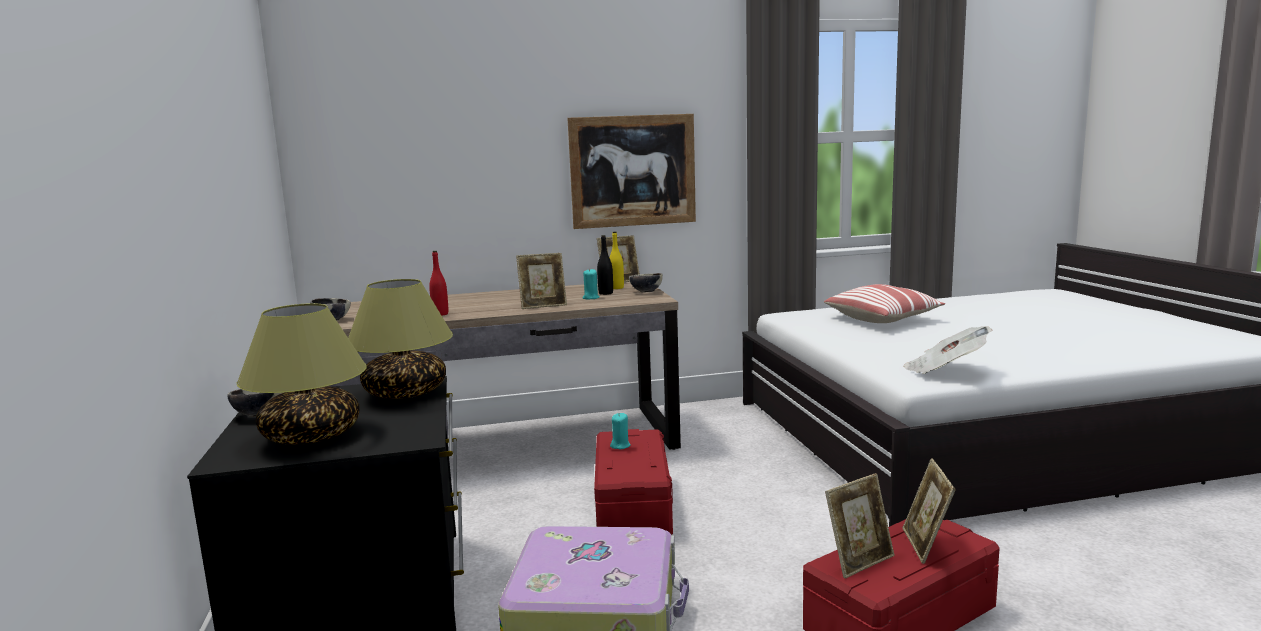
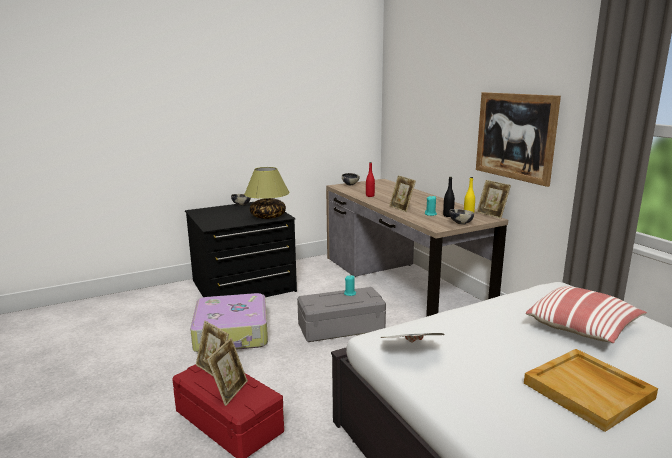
camera: 75 degrees right, 5 degrees up
table lamp [237,303,367,445] -> none
red storage box [594,429,673,535] -> grey storage box [297,287,386,342]
picture frame [903,458,956,564] -> picture frame turned 120 degrees clockwise [207,338,248,406]
none -> beige tray [524,349,658,432]

